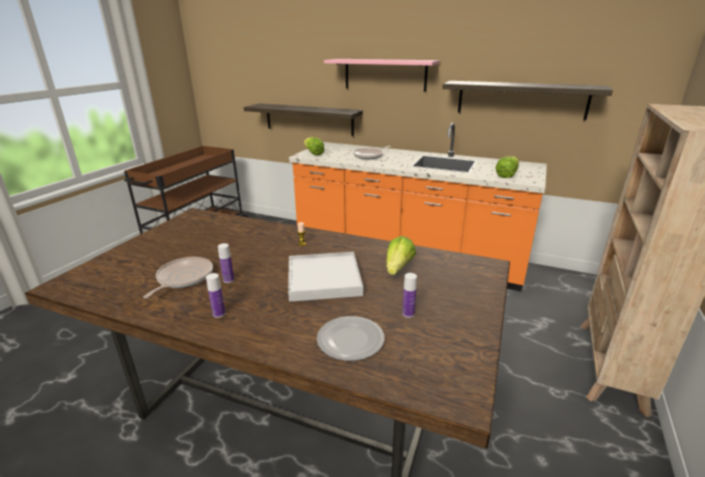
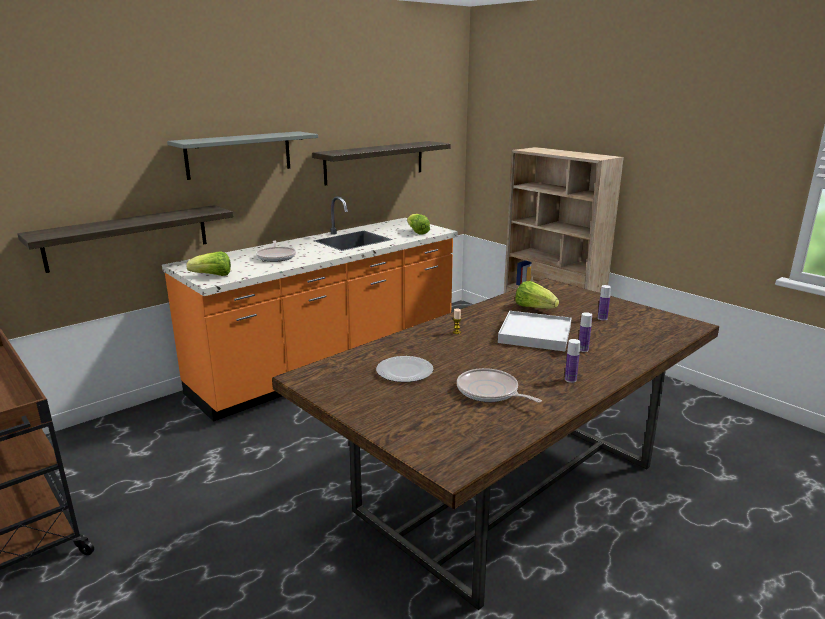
camera: 65 degrees left, 5 degrees down
bottle [218,243,234,283] -> bottle moved to [579,312,592,352]
plate [317,316,384,361] -> plate moved to [376,356,434,382]
pink shelf [324,59,440,92] -> grey shelf [167,131,318,180]

